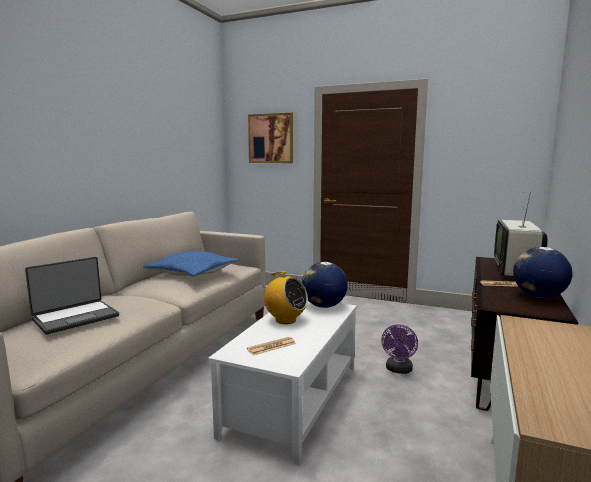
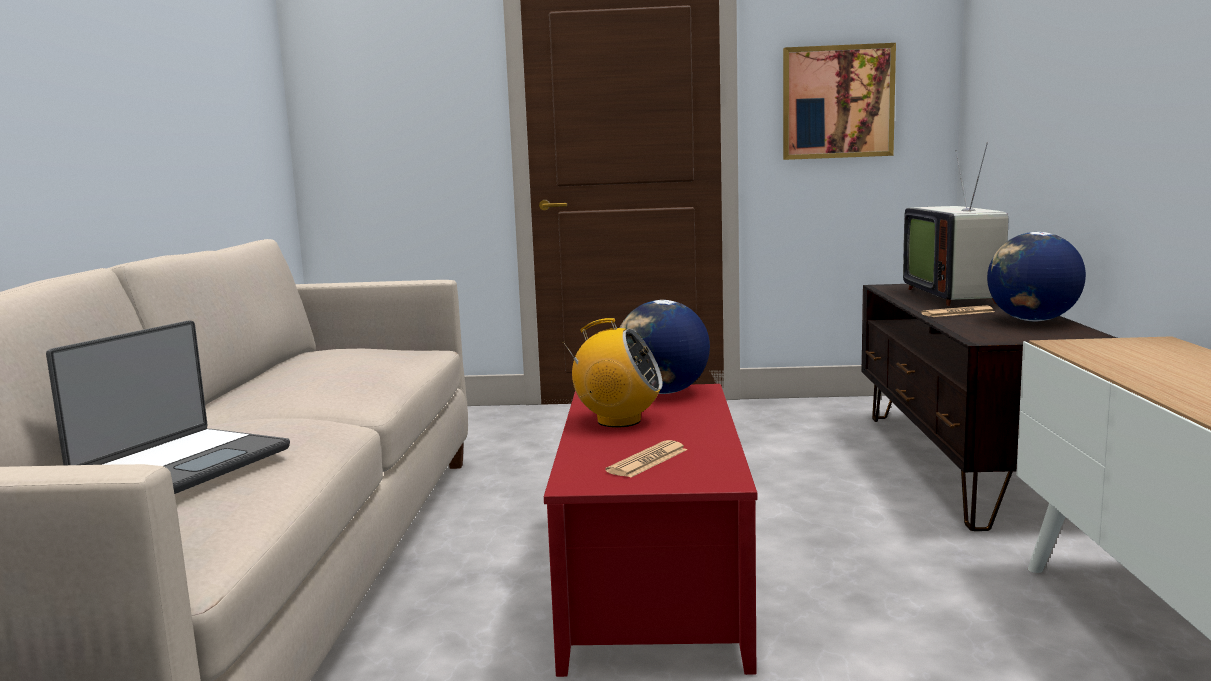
camera: 20 degrees left, 0 degrees up
blue pillow [143,251,239,277] -> none
white coffee table [208,301,357,465] -> red coffee table [544,384,757,677]
picture [248,113,293,163] -> picture moved to [783,43,896,160]
purple fan [381,325,418,374] -> none

